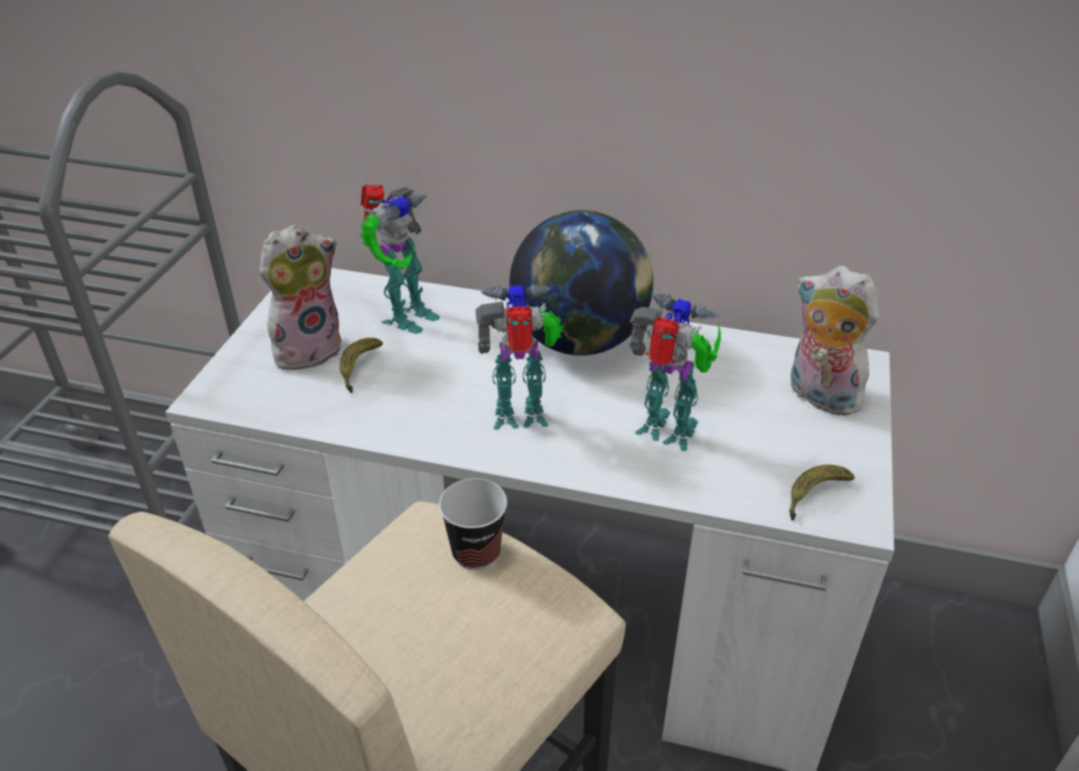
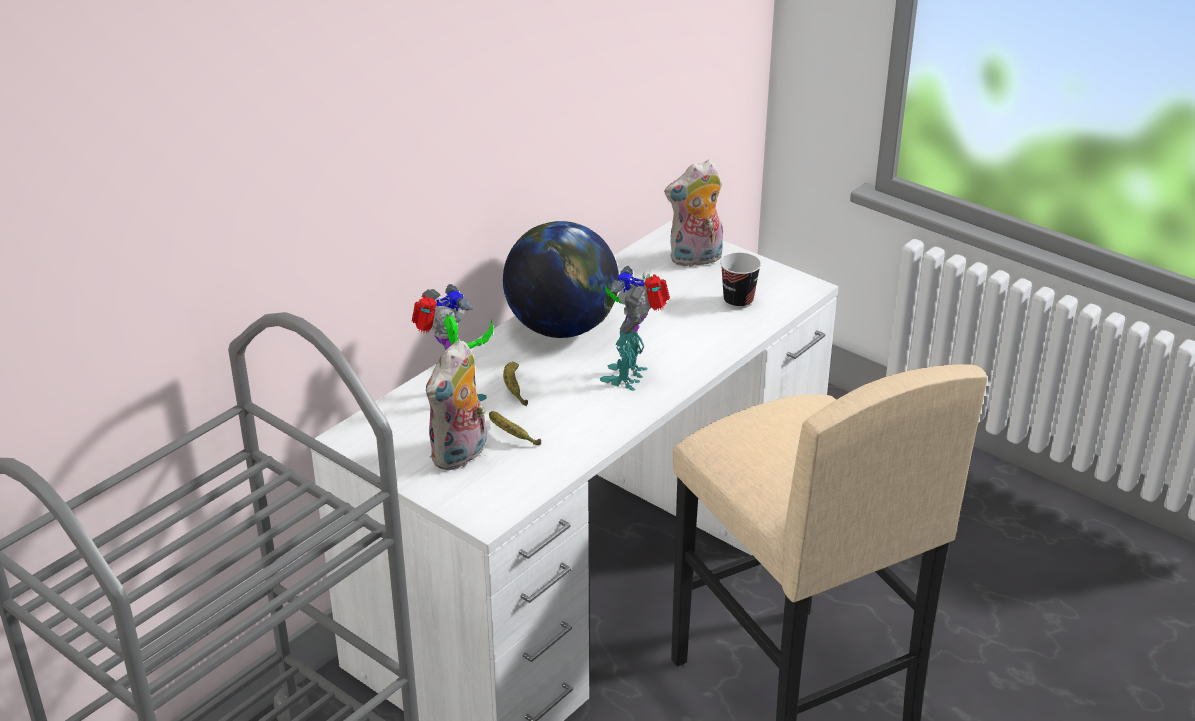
camera: 65 degrees left, 5 degrees down
plush toy [260,224,342,370] -> plush toy turned 135 degrees counterclockwise [426,340,487,471]
cup [439,478,507,570] -> cup moved to [720,253,761,309]
toy robot [629,294,721,451] -> none
banana [789,465,855,520] -> banana moved to [503,362,528,406]

